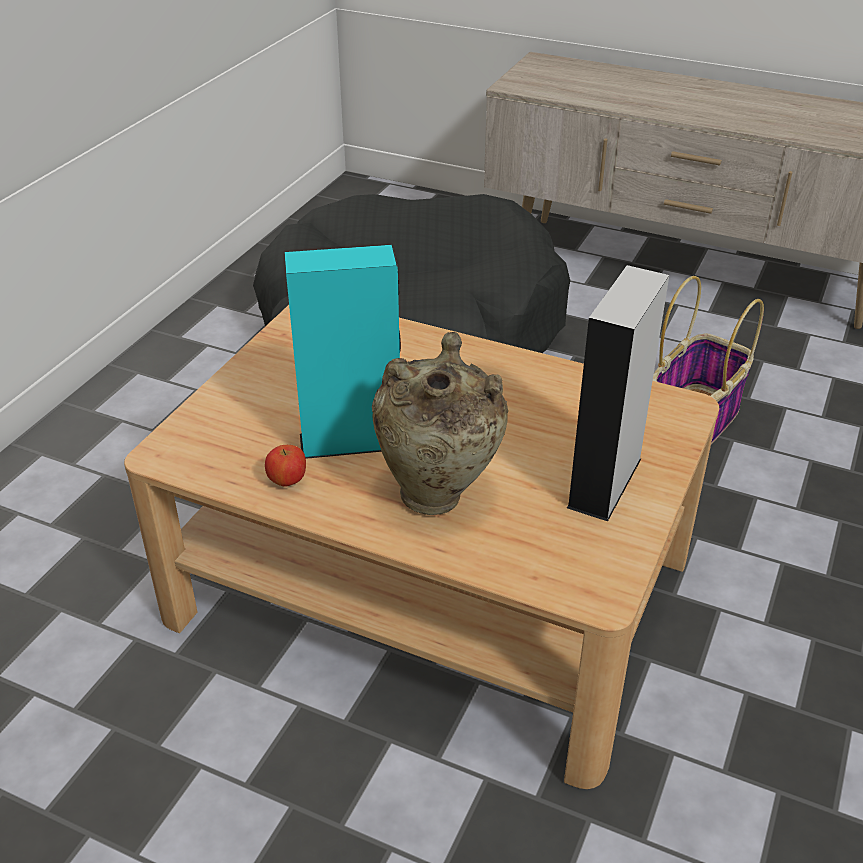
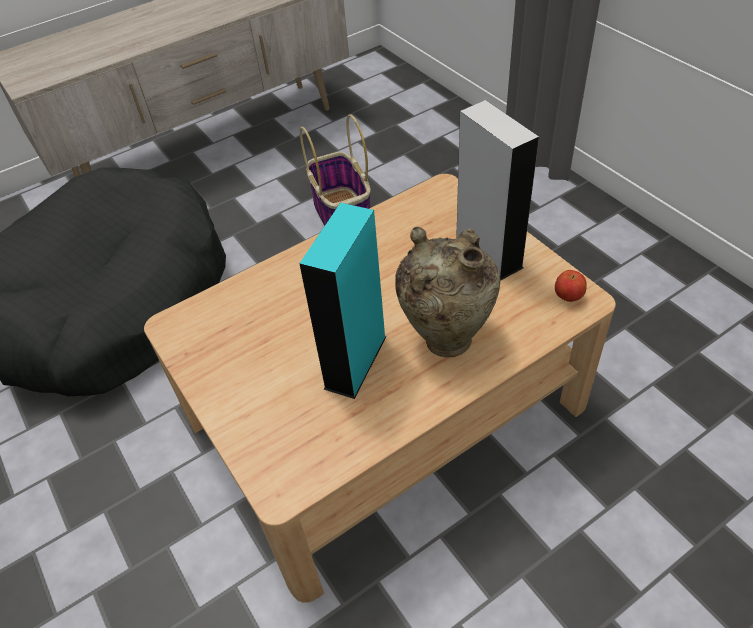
camera: 55 degrees left, 10 degrees up
apple [265,445,306,487] -> apple moved to [555,270,587,302]

